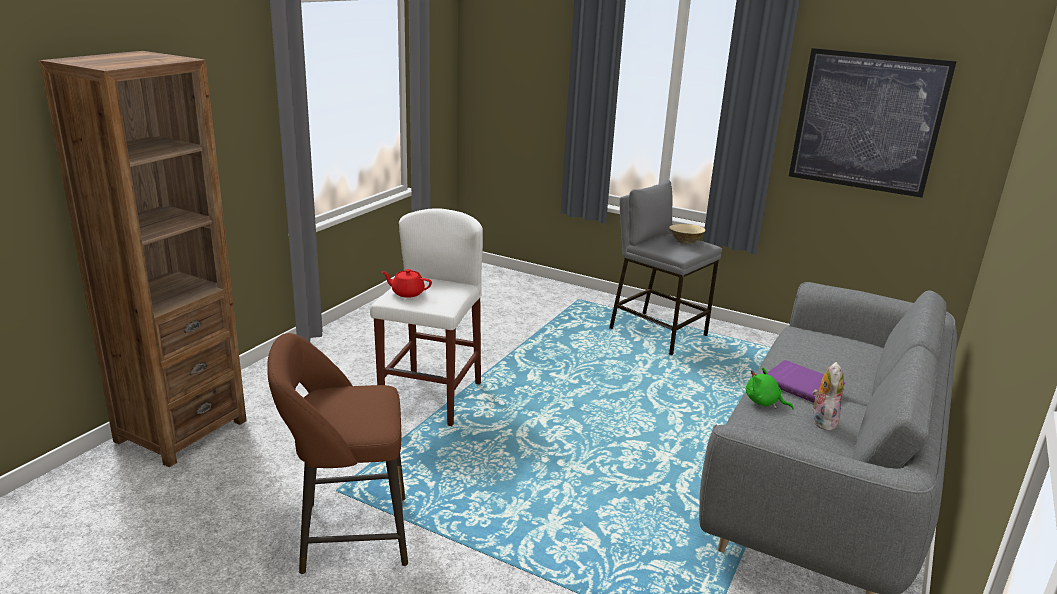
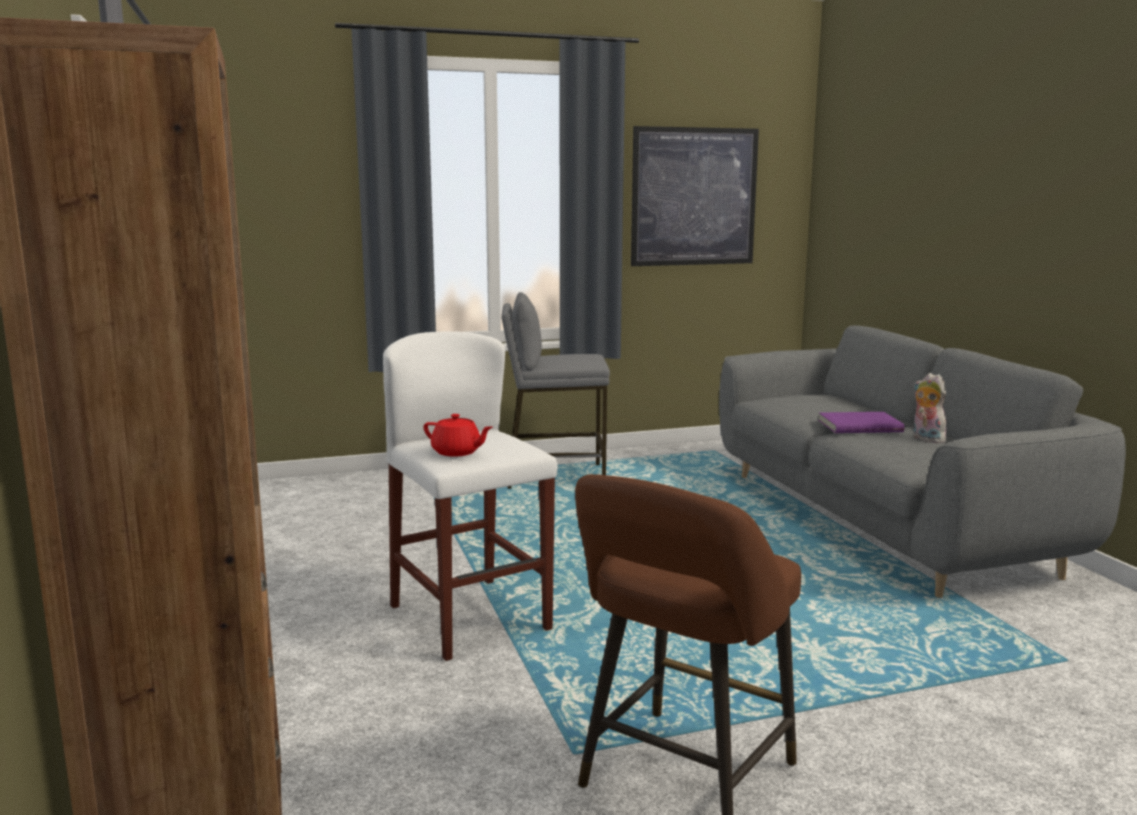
camera: 45 degrees left, 10 degrees down
red teapot [382,269,432,298] -> red teapot turned 120 degrees counterclockwise [424,414,493,457]
beige bowl [669,224,706,244] -> none
green plush toy [746,367,794,410] -> none

